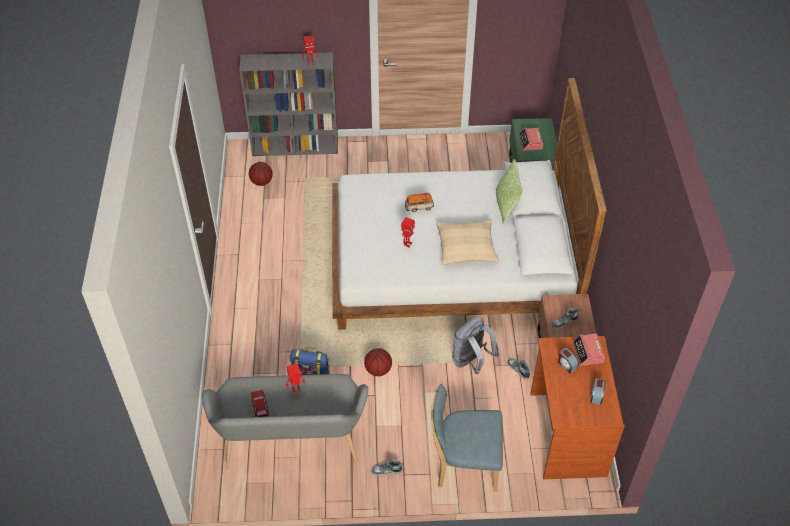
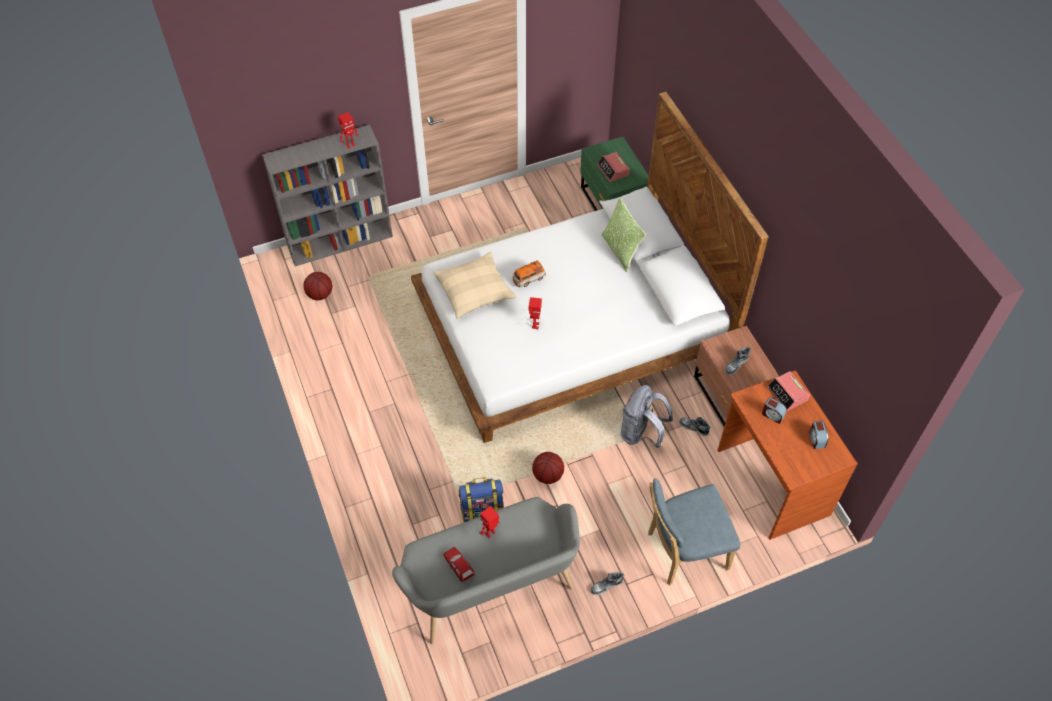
camera: 20 degrees left, 5 degrees up
beige pillow [436,219,499,266] -> beige pillow moved to [433,252,516,319]

